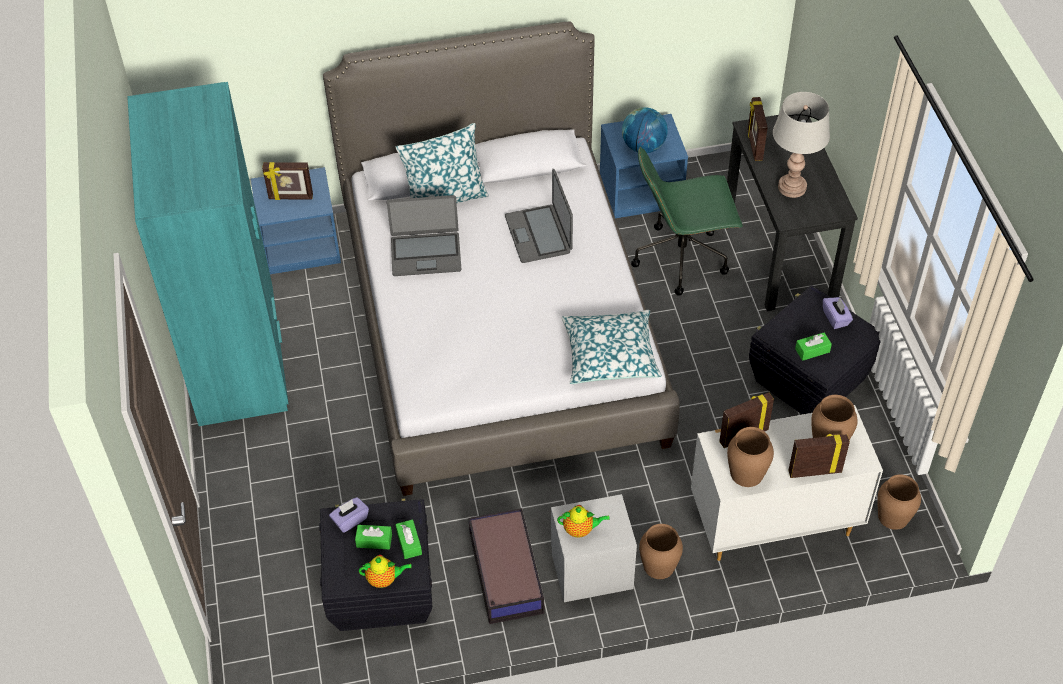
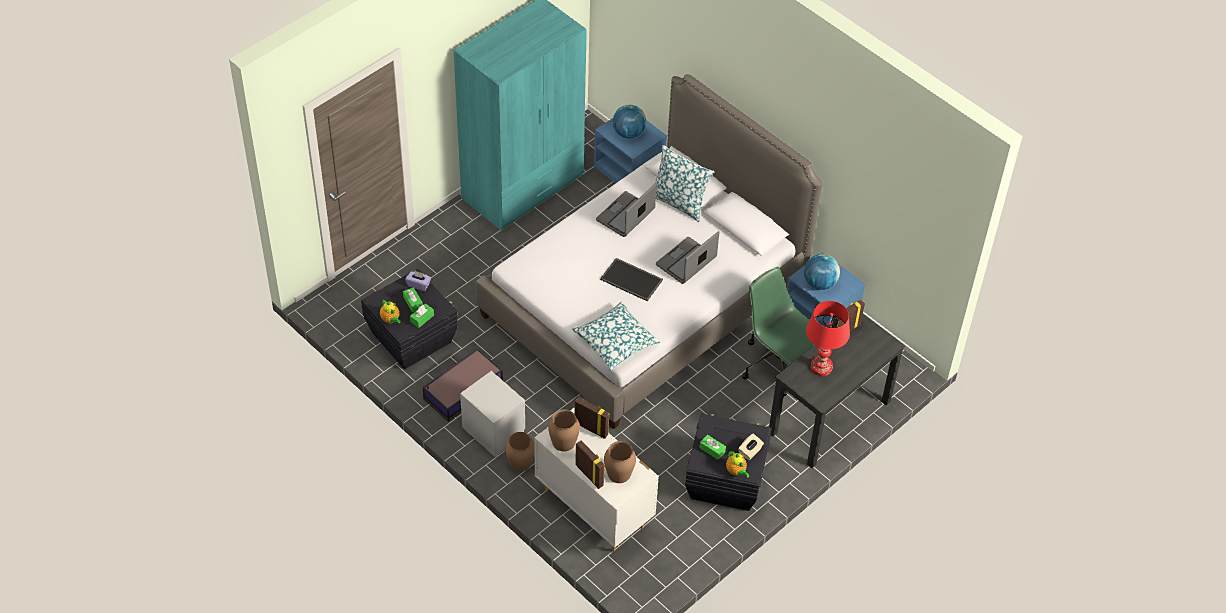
camera: 55 degrees right, 0 degrees up
picture frame [262,162,313,200] -> globe [613,105,646,138]
laptop [387,195,461,276] -> laptop turned 75 degrees clockwise [596,183,657,237]
teapot [557,505,610,538] -> teapot moved to [726,451,750,477]
grey table lamp [773,92,830,198] -> red table lamp [806,301,850,376]
purple tissue box [823,297,853,329] -> beige tissue box [738,434,764,460]
brown vase [877,474,921,530] -> none
none -> tray [600,258,663,301]

